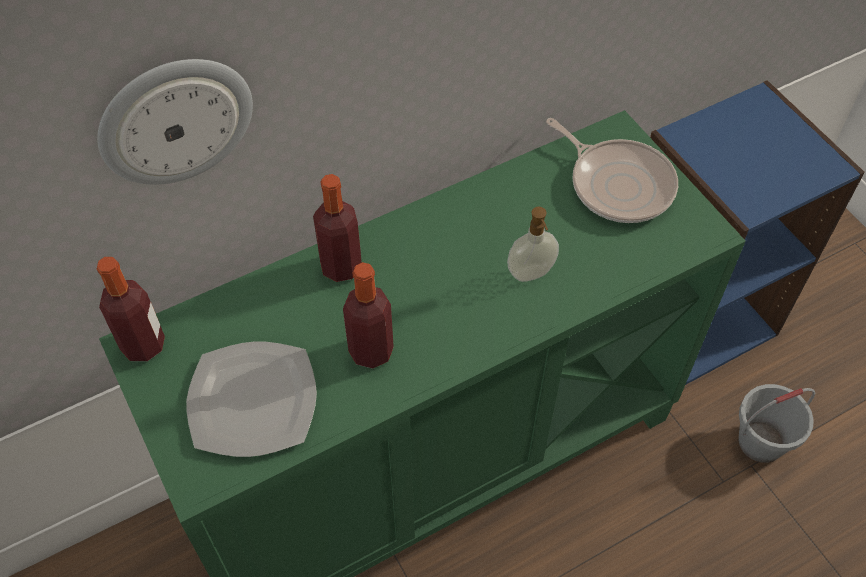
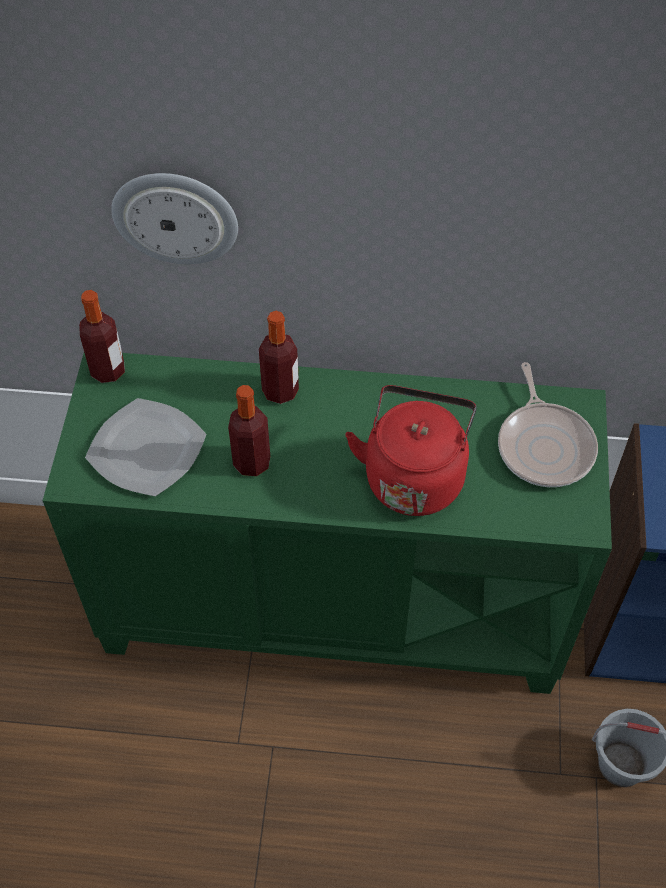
camera: 35 degrees right, 0 degrees up
soap dispenser [507,207,559,282] -> red kettle [345,385,477,516]

